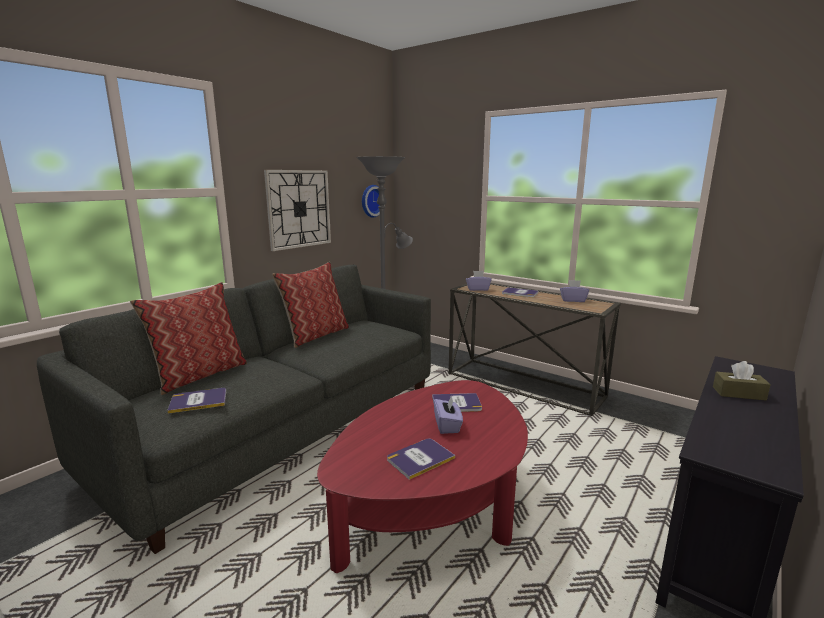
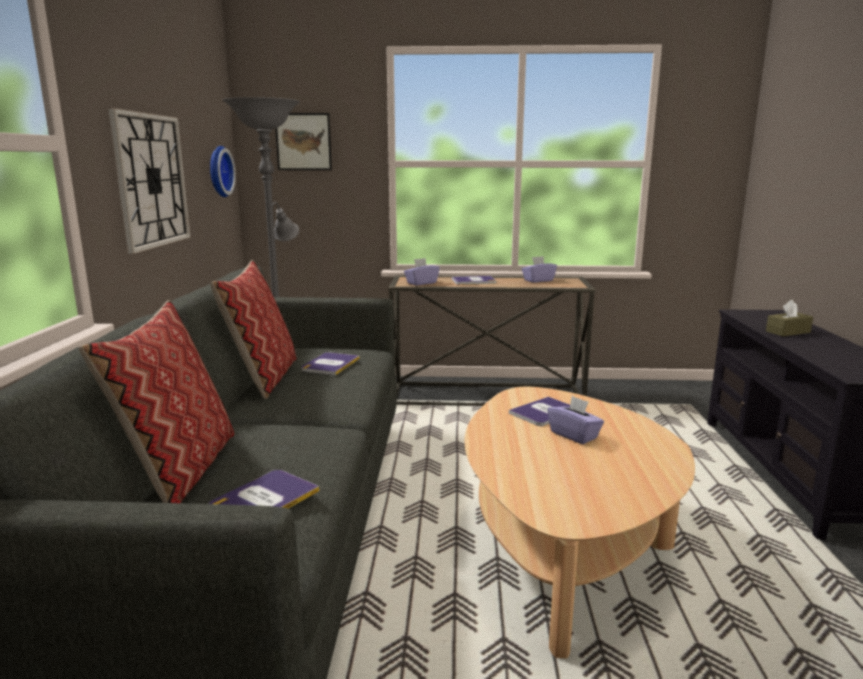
camera: 35 degrees left, 0 degrees up
red coffee table [317,380,528,573] -> beige coffee table [465,387,695,658]
book [387,439,455,480] -> book moved to [302,352,360,375]
none -> picture [275,113,332,170]

